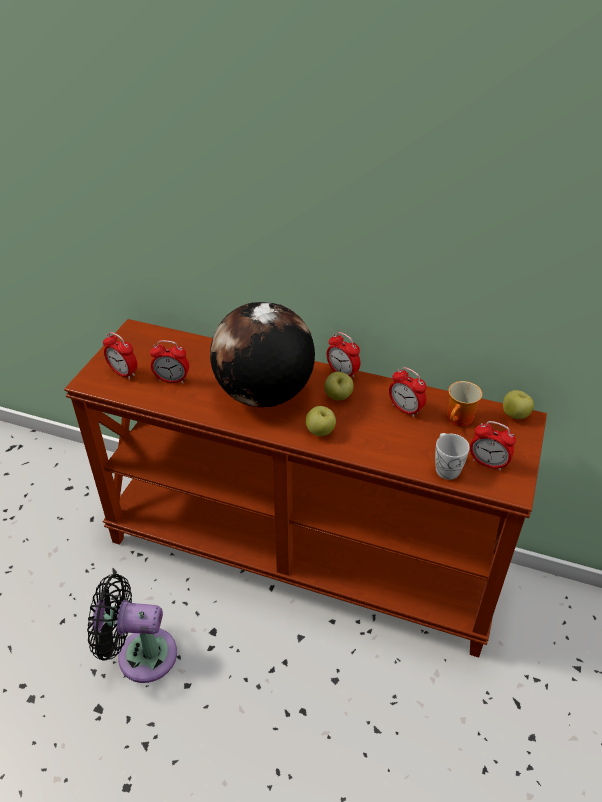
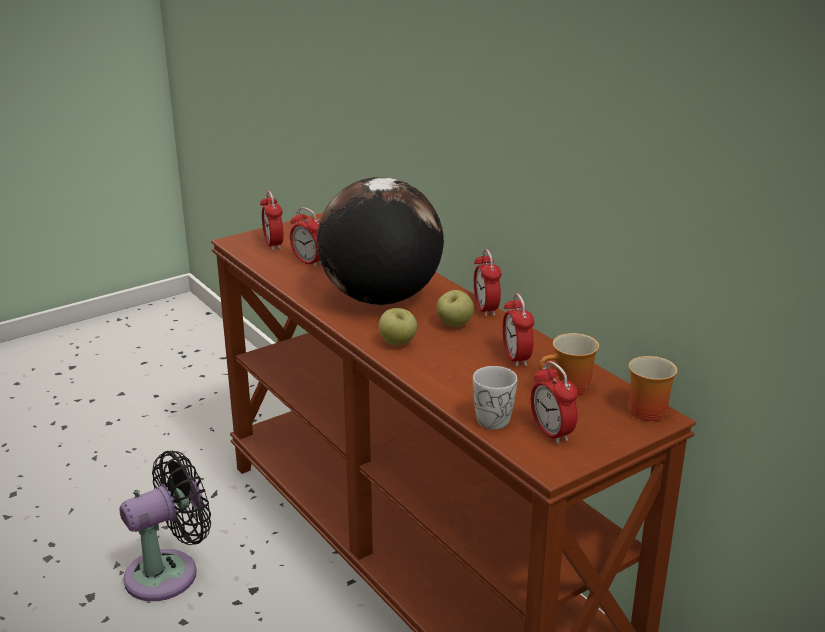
camera: 35 degrees right, 15 degrees down
black fan [87,574,177,683] -> black fan turned 105 degrees clockwise [119,451,211,601]
apple [503,390,534,419] -> mug [628,356,678,421]

